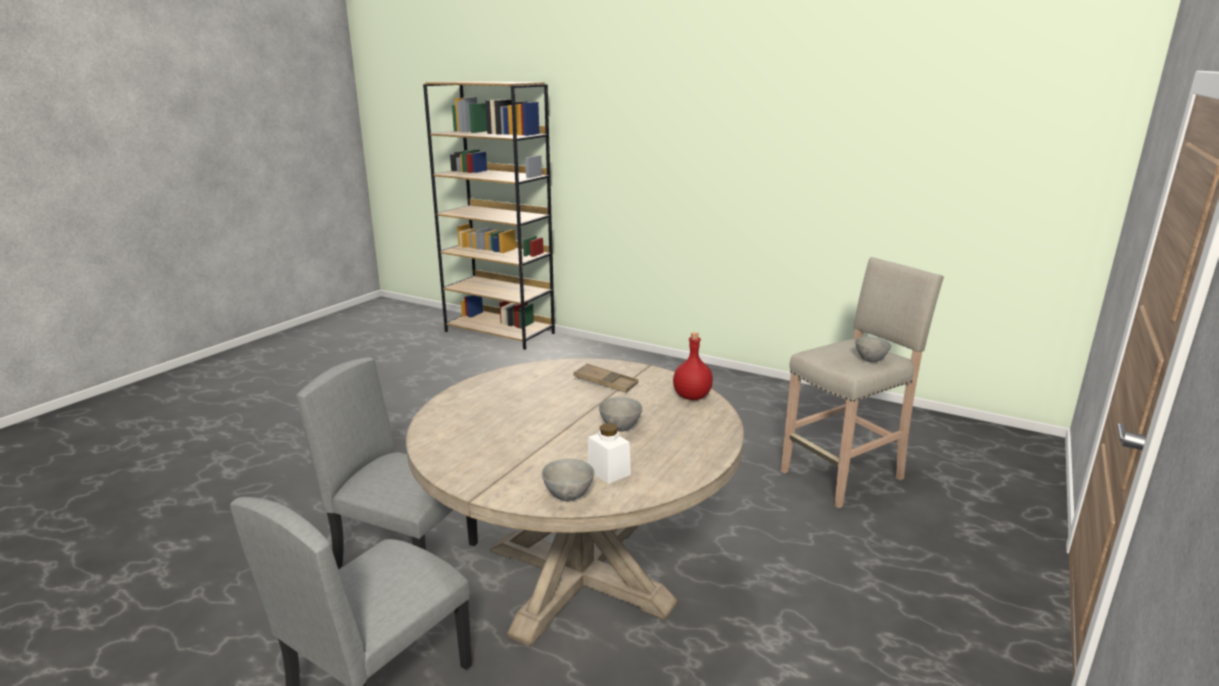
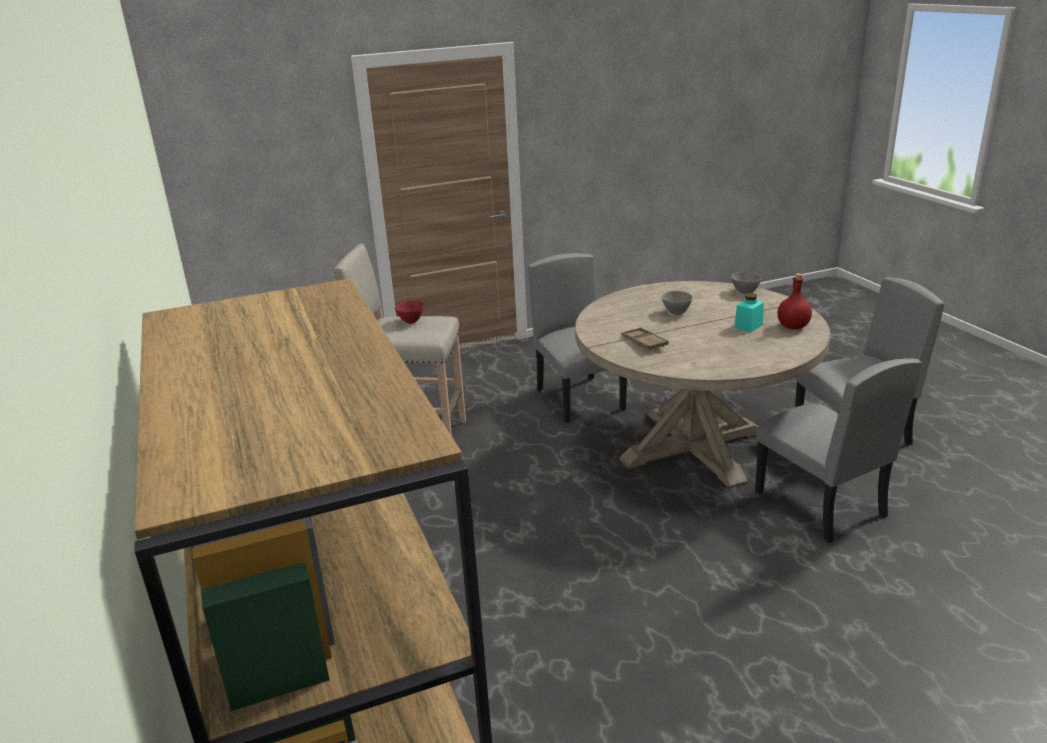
camera: 140 degrees left, 5 degrees up
white jar [587,423,631,484] -> none
red bottle [673,332,713,400] -> red bottle moved to [777,273,812,329]
grey bowl [855,337,892,362] -> red bowl [395,300,424,324]
none -> grey chair [528,253,627,423]
none -> turquoise jar [734,293,764,332]

